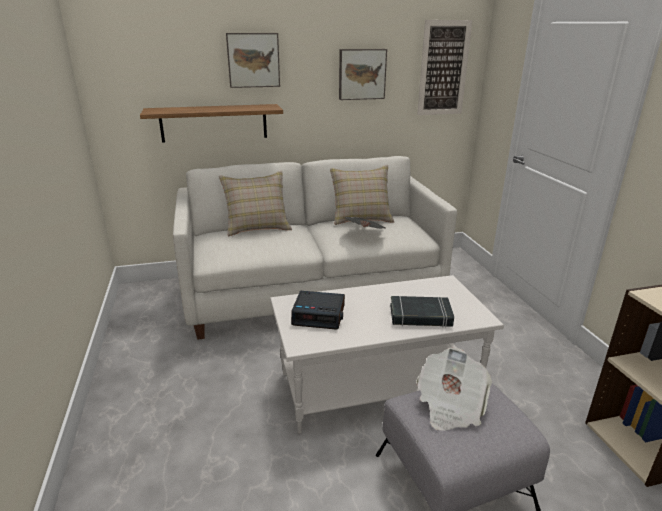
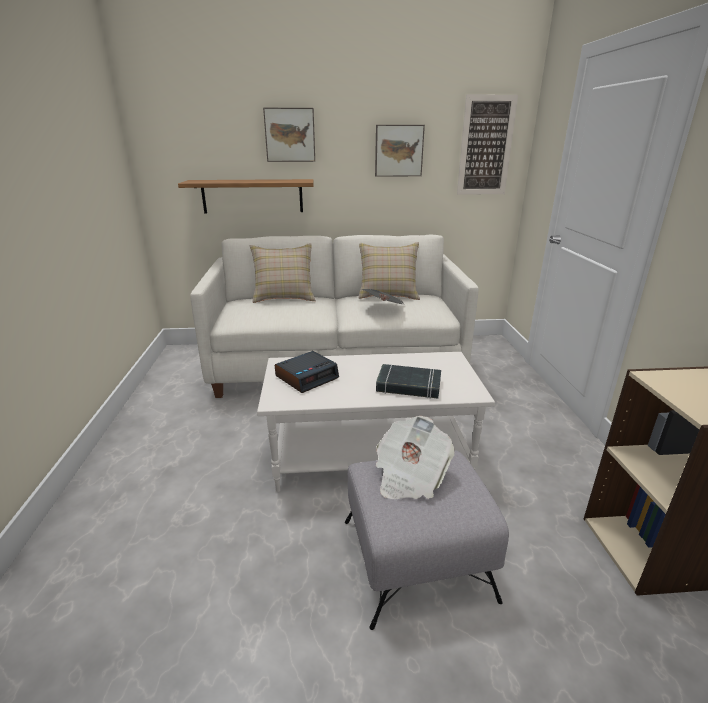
camera: 10 degrees right, 0 degrees up
alarm clock [291,291,345,330] -> alarm clock turned 60 degrees counterclockwise [275,351,339,393]

